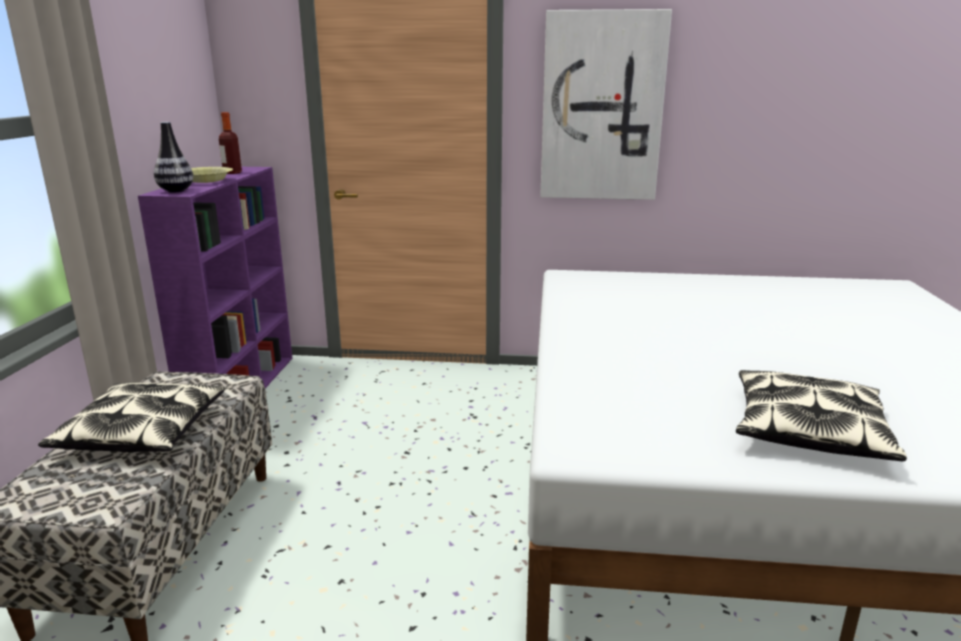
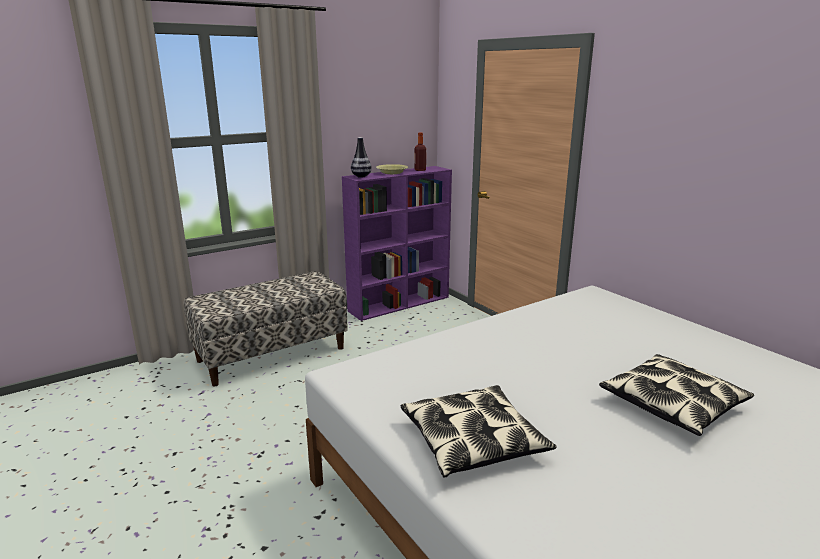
camera: 50 degrees right, 0 degrees up
pillow [38,382,225,452] -> pillow moved to [599,354,754,436]
picture [540,9,672,200] -> none

